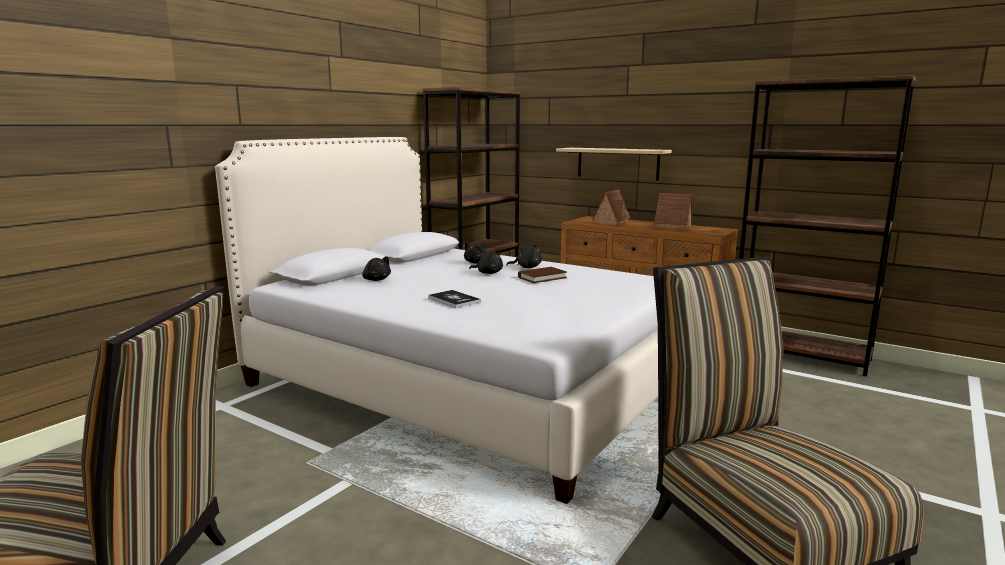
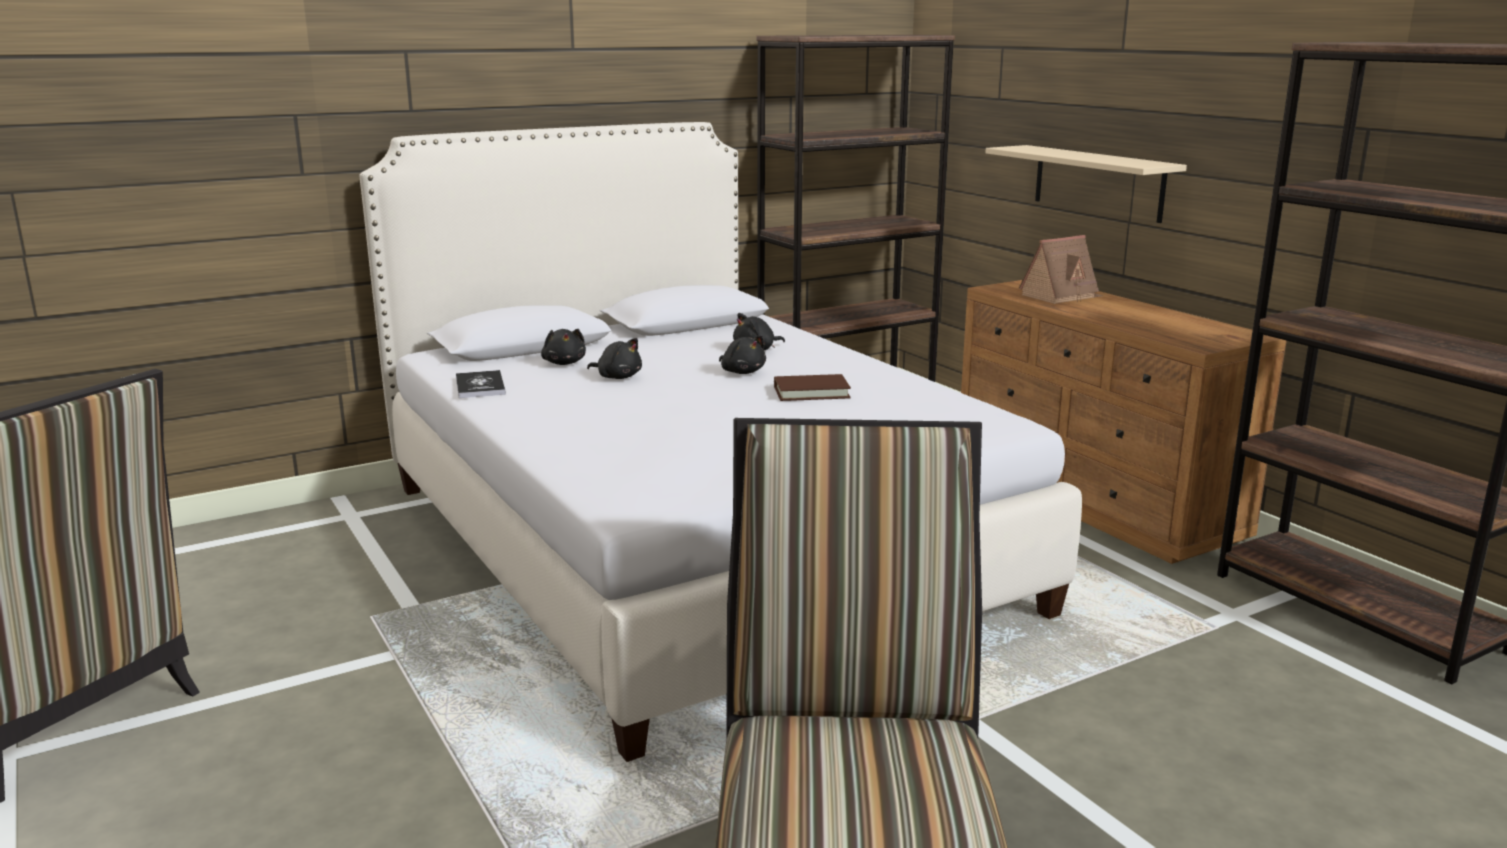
camera: 25 degrees right, 5 degrees up
book [428,290,481,308] -> book moved to [456,370,506,398]
black plush toy [506,245,542,268] -> black plush toy moved to [587,338,642,379]
toy house [649,193,693,229] -> none

